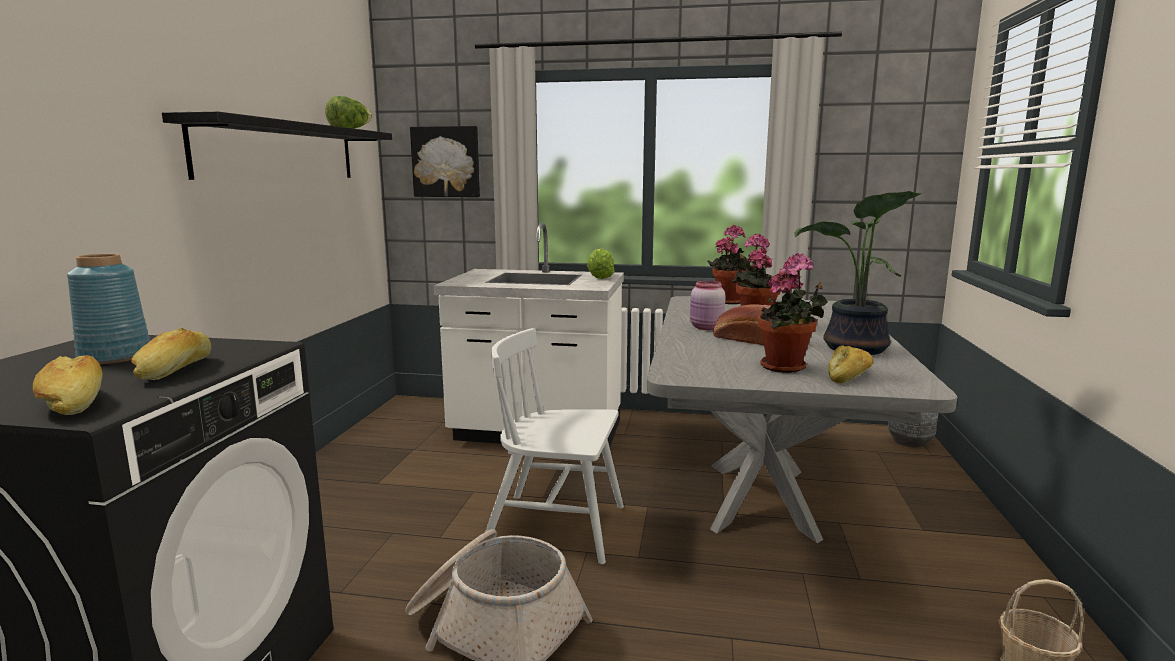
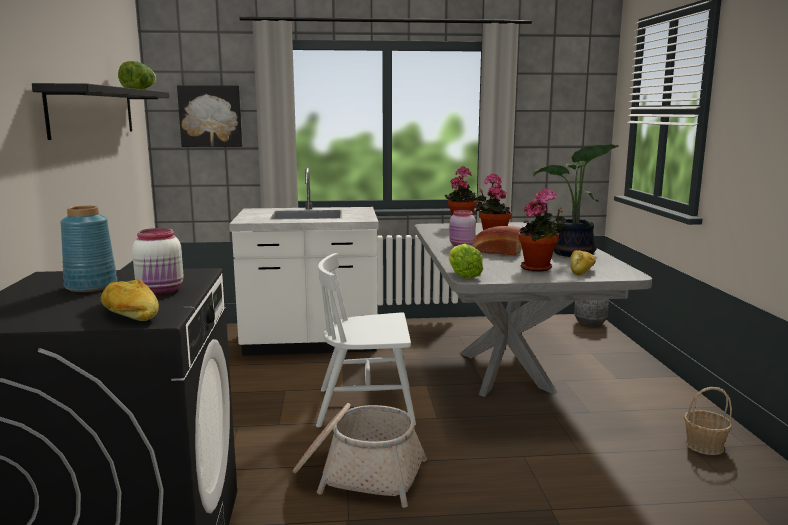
camera: 15 degrees left, 0 degrees up
bread [131,328,212,380] -> white jar [132,228,183,295]
lettuce [587,249,614,279] -> lettuce moved to [449,244,483,279]

